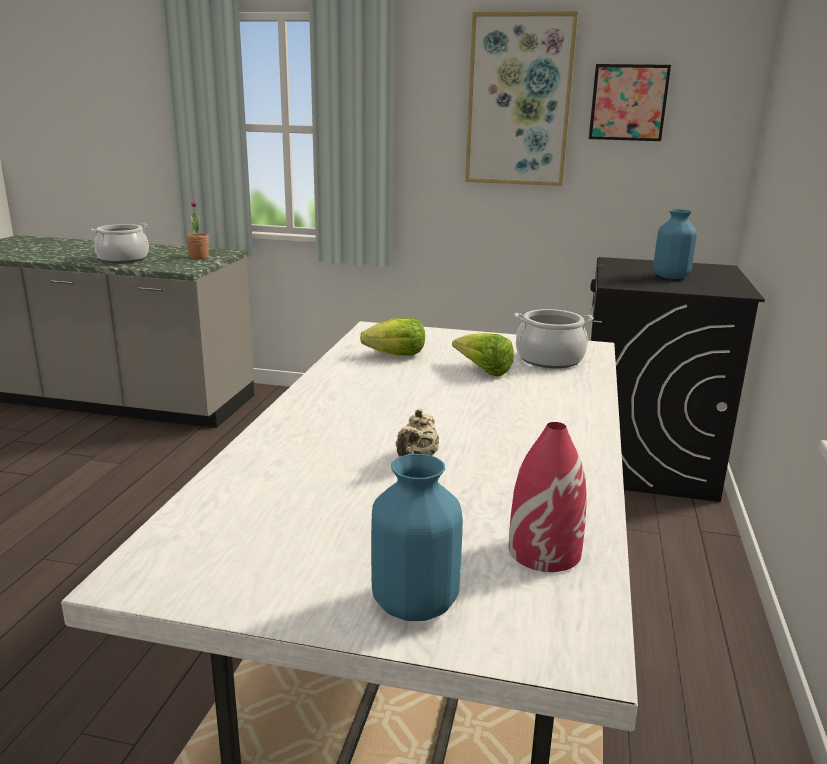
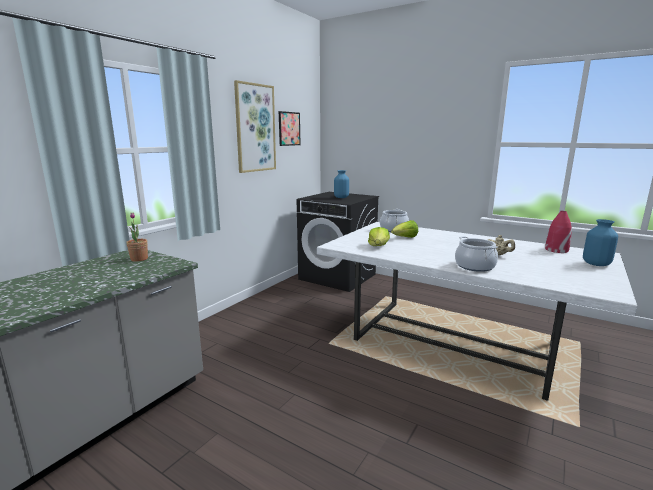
camera: 70 degrees left, 5 degrees down
cooking pot [91,223,149,263] -> cooking pot moved to [455,236,498,272]

